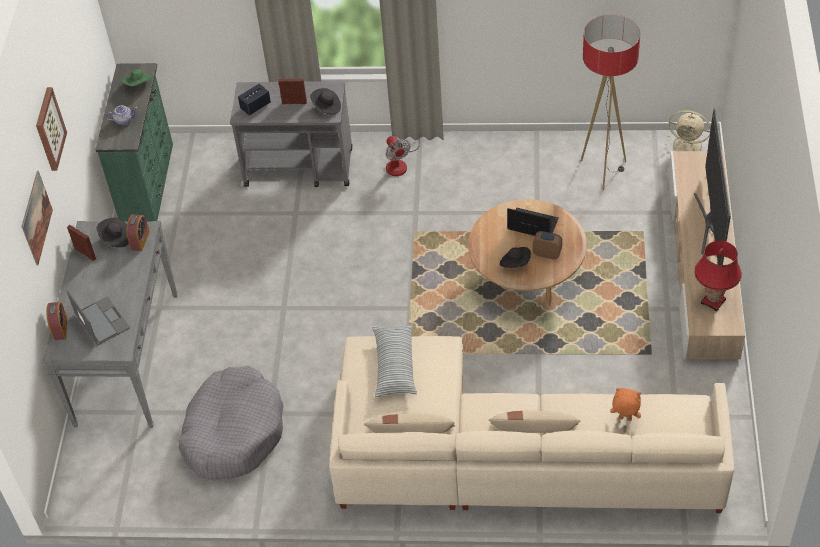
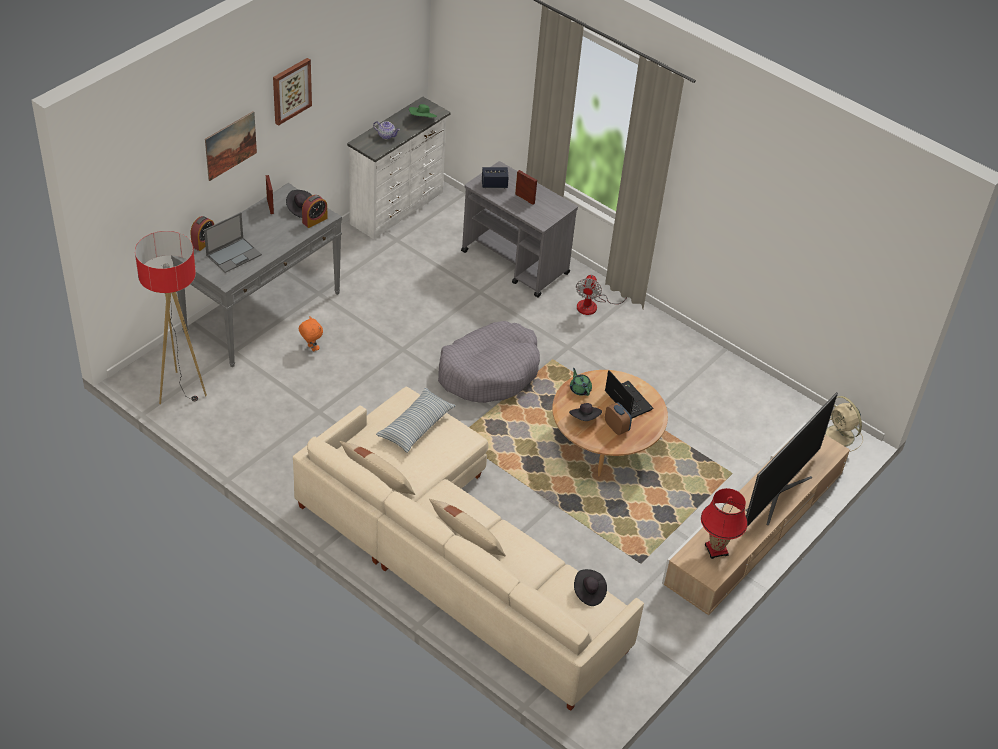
camera: 30 degrees right, 5 degrees down
laptop [66,290,130,346] -> laptop turned 45 degrees clockwise [204,212,262,273]
green dresser [95,63,173,221] -> white dresser [347,97,451,239]
grey dog bed [179,365,284,481] -> grey dog bed moved to [438,321,540,403]
black hat [310,88,341,115] -> black hat moved to [574,569,607,606]
floor lamp [581,15,640,190] -> floor lamp moved to [135,231,207,405]
orange plush toy [610,388,641,421] -> orange plush toy moved to [299,316,323,351]
none -> green teapot [570,368,592,396]

